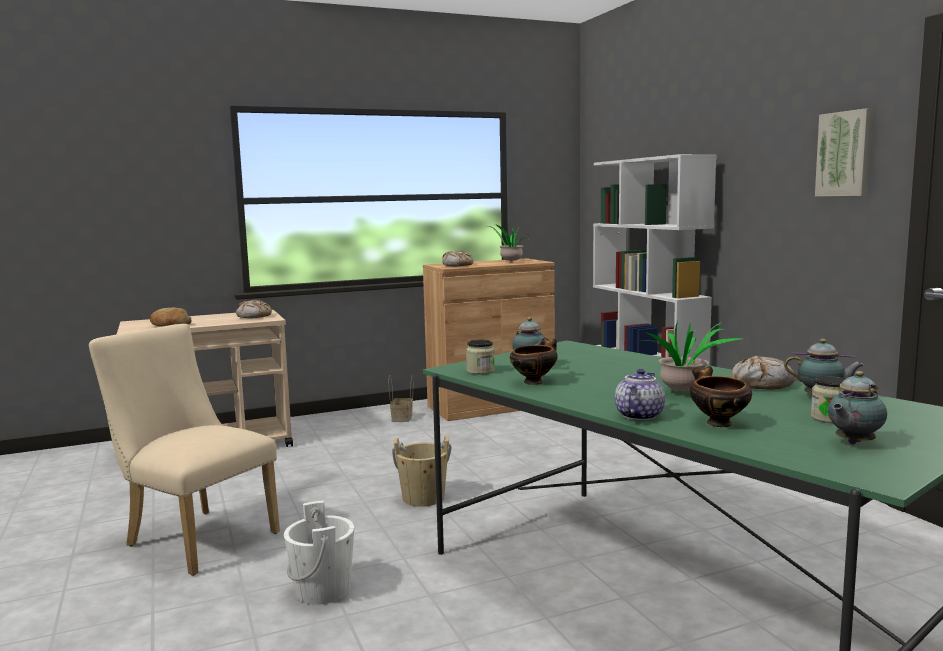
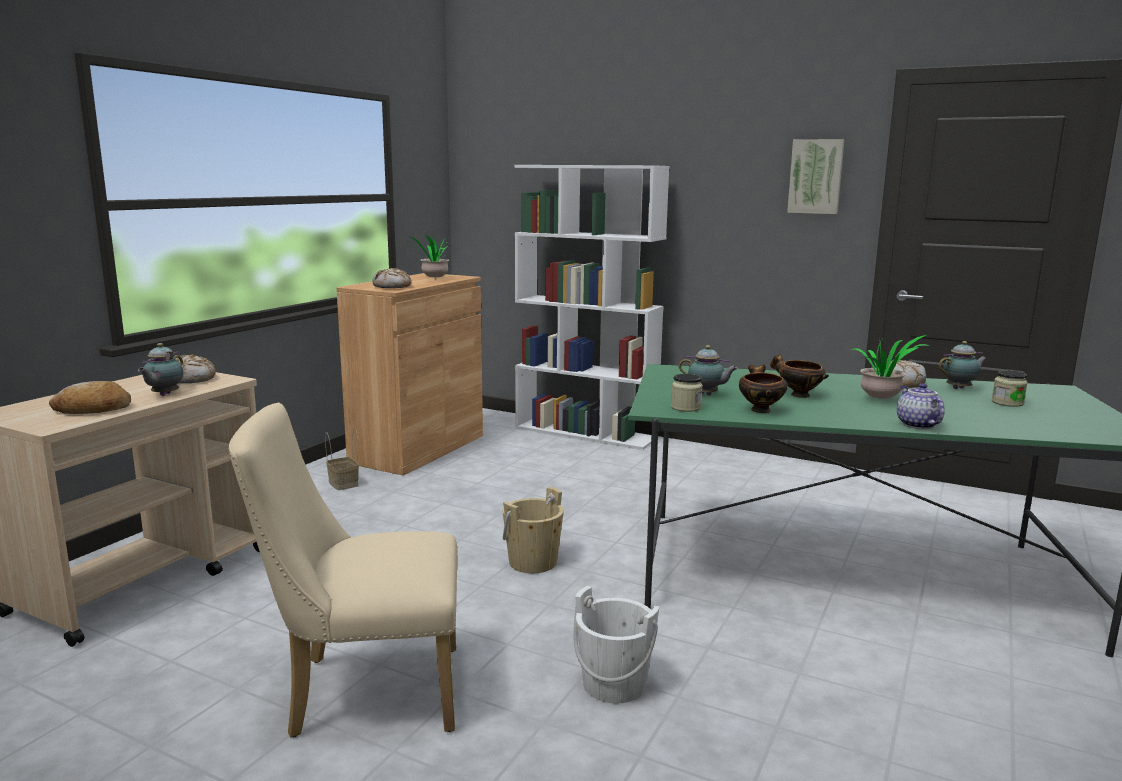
camera: 40 degrees left, 5 degrees up
bowl [690,366,752,427] -> bowl moved to [770,354,829,398]
teapot [828,371,887,445] -> teapot moved to [138,343,183,396]

